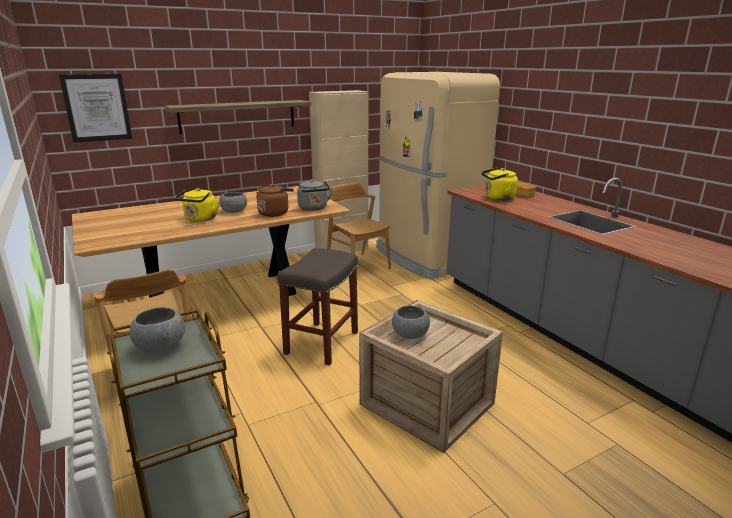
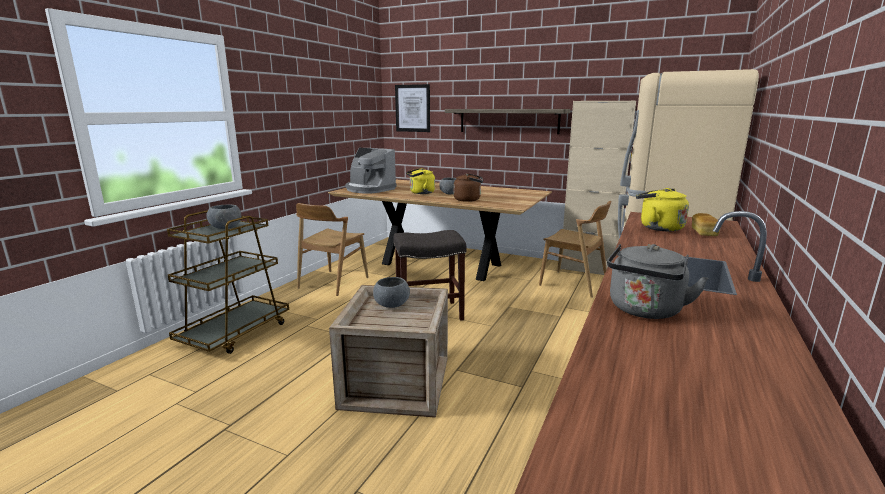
camera: 55 degrees right, 5 degrees down
grey kettle [297,179,333,211] -> grey kettle moved to [607,244,708,319]
brown chair [327,183,391,270] -> brown chair turned 105 degrees clockwise [539,201,611,298]
none -> coffee machine [345,148,396,194]

